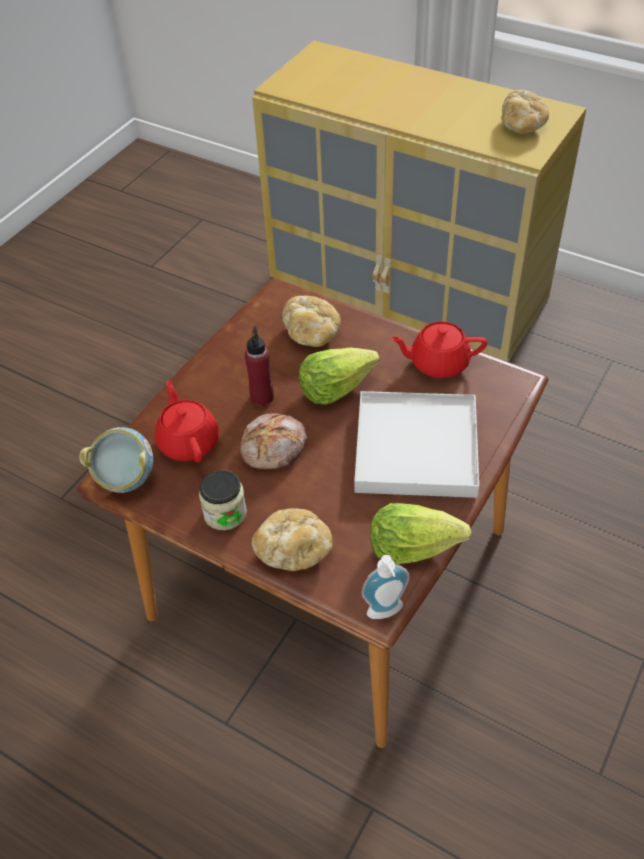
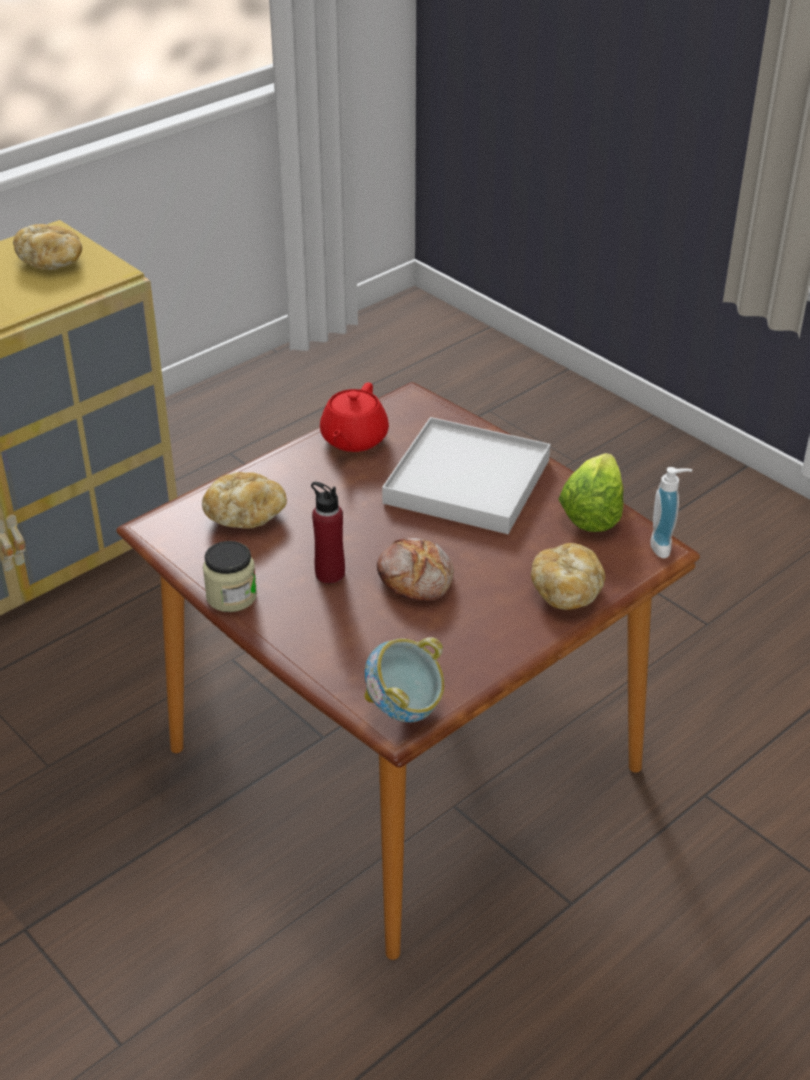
camera: 75 degrees left, 10 degrees down
red teapot [155,380,219,463] -> none
jar [199,470,247,530] -> jar moved to [203,541,257,612]
lettuce [299,347,380,405] -> none

